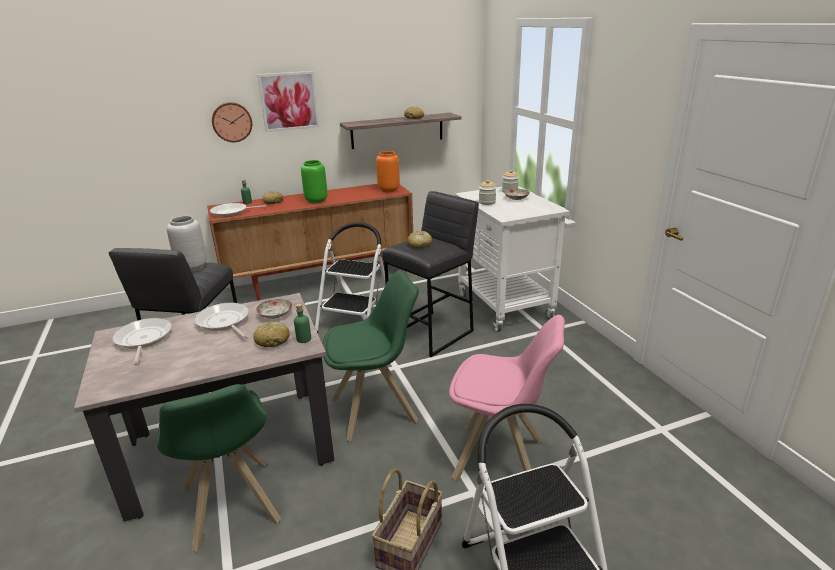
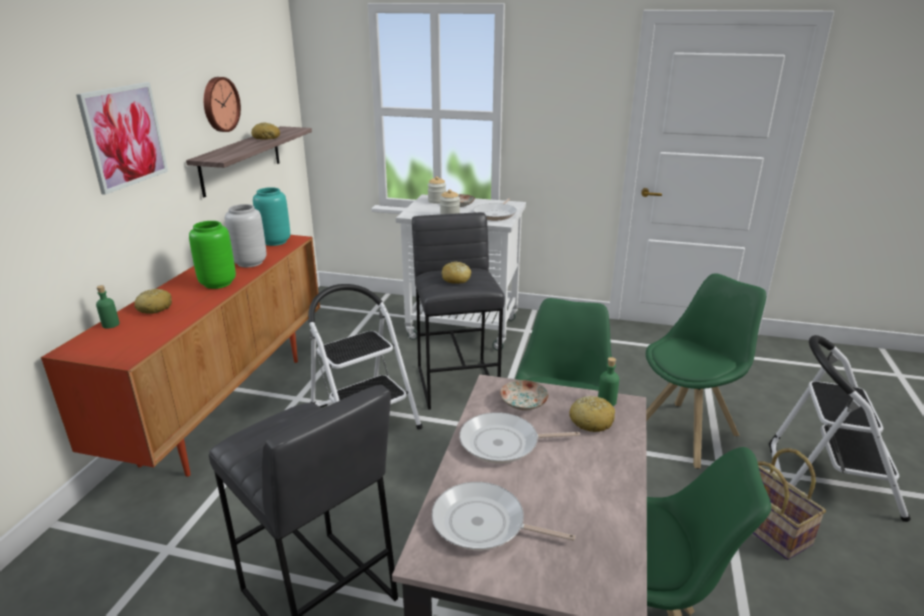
camera: 55 degrees left, 0 degrees up
grey vase [167,216,207,272] -> grey vase moved to [225,204,267,267]
frying pan [210,203,267,217] -> frying pan moved to [473,198,517,220]
wall clock [212,102,252,142] -> wall clock moved to [204,77,241,132]
orange vase [376,151,400,192] -> turquoise vase [253,187,290,246]
pink chair [449,315,565,481] -> green chair [646,273,766,469]

